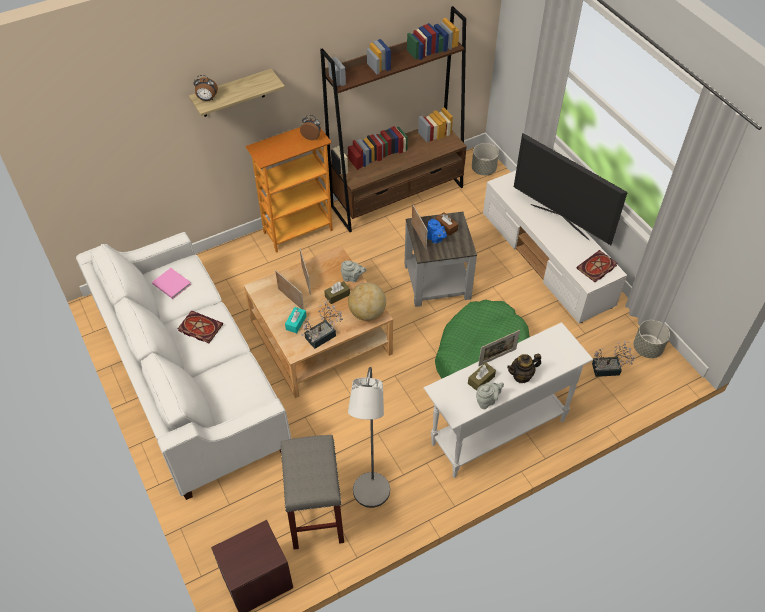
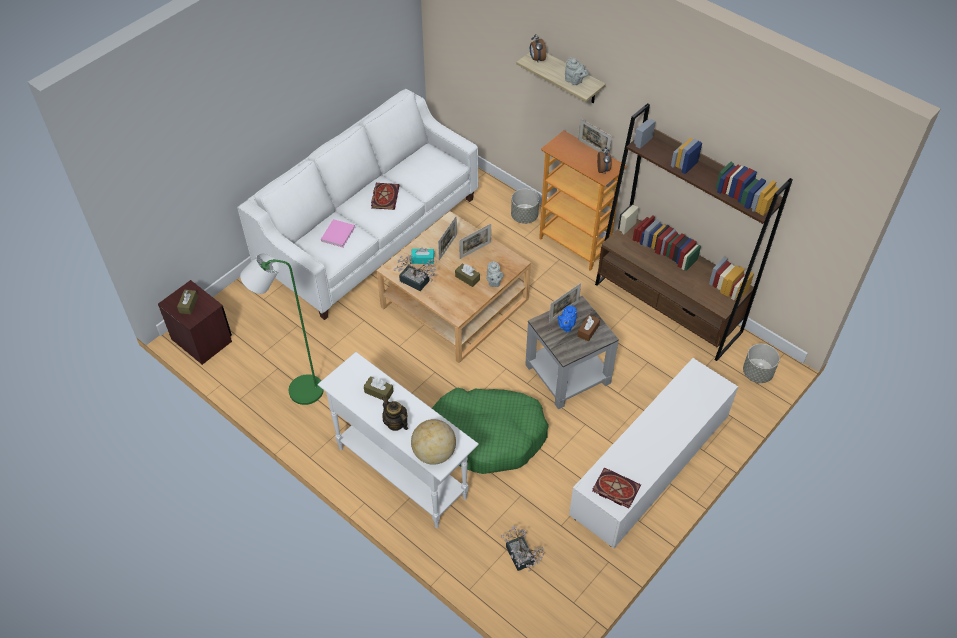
camera: 70 degrees right, 0 degrees up
pink book [152,268,192,299] -> pink book moved to [321,219,355,248]
grey stool [281,435,344,550] -> none
globe [348,283,386,321] -> globe moved to [411,419,456,465]
grey floor lamp [348,367,390,508] -> green floor lamp [240,253,324,405]
grey teapot [476,382,504,409] -> grey teapot moved to [565,57,589,85]
picture frame [478,330,520,366] -> picture frame moved to [578,119,612,153]
television [514,133,628,245] -> none
grey planter [633,320,670,358] -> grey planter moved to [511,189,539,224]
none -> brown tissue box [177,290,198,314]

